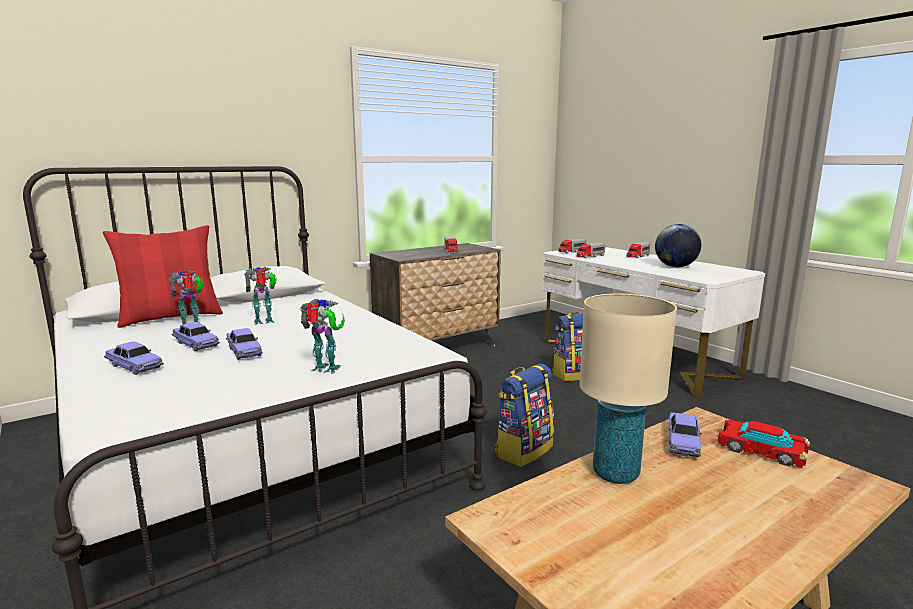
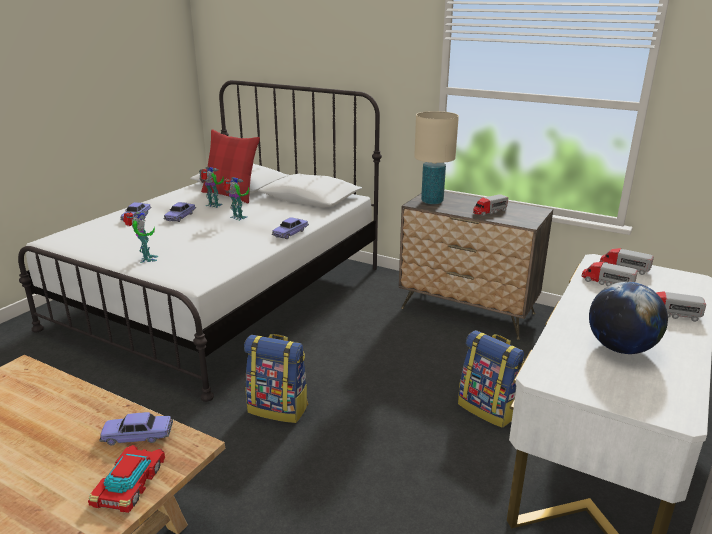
camera: 65 degrees right, 10 degrees up
toy car [226,328,263,360] -> toy car moved to [272,217,309,239]
beige table lamp [579,294,677,484] -> beige table lamp moved to [414,111,459,204]

